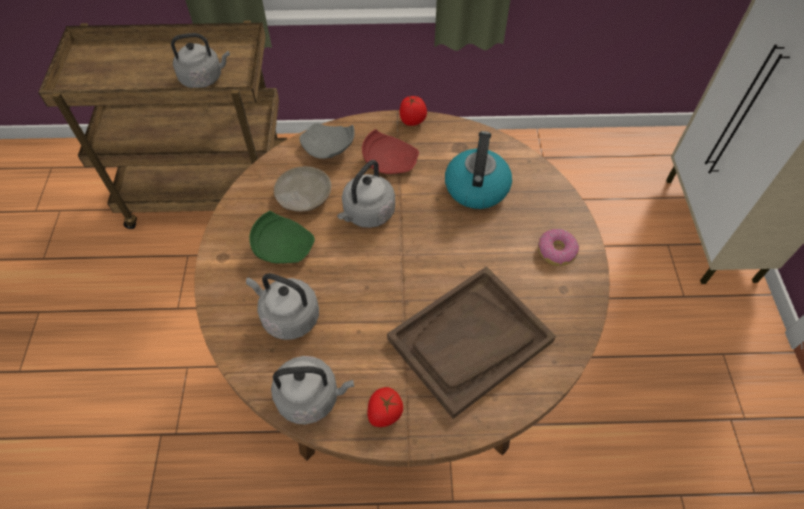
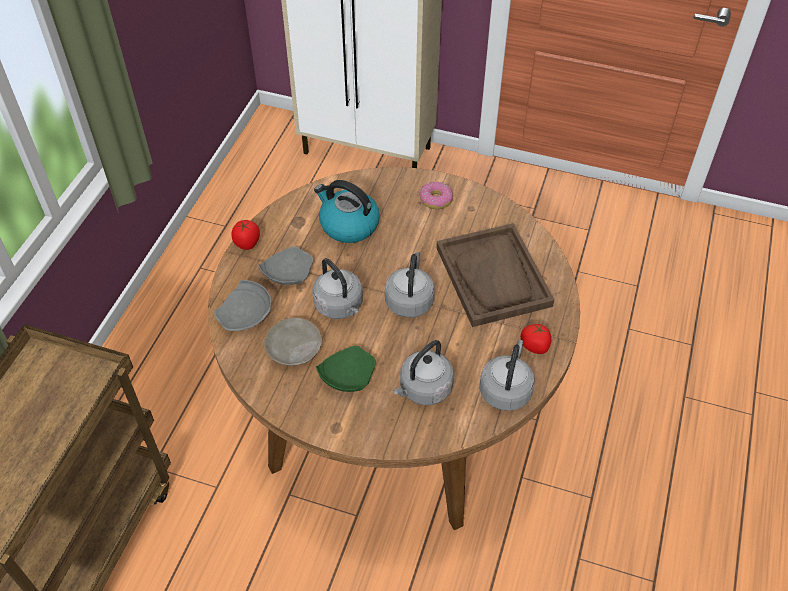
camera: 70 degrees left, 5 degrees down
grey kettle [171,33,230,88] -> grey kettle moved to [385,252,435,318]
red plate [362,129,419,174] -> grey plate [258,246,313,285]

